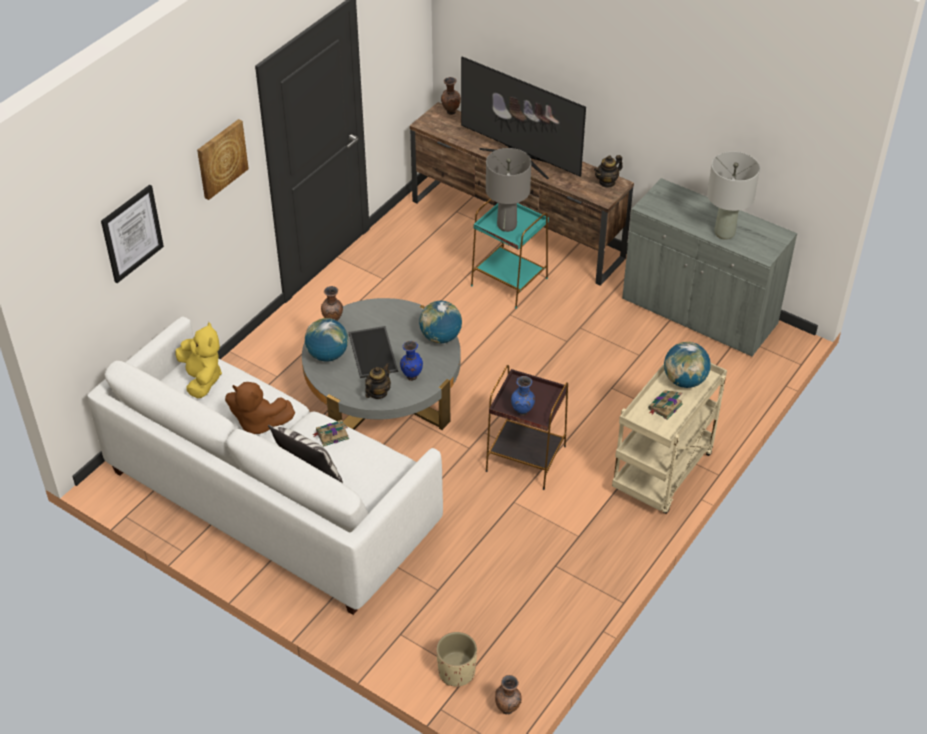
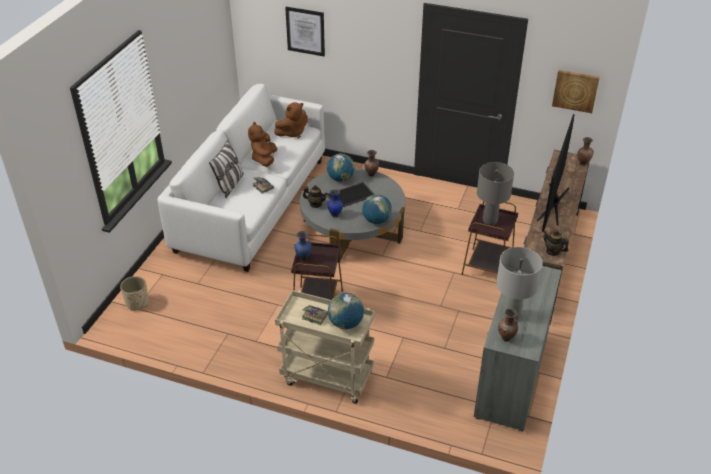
camera: 75 degrees right, 5 degrees down
yellow plush toy [175,322,222,398] -> brown plush toy [274,102,308,138]
picture [197,119,249,200] -> picture moved to [552,70,600,113]
turquoise side table [471,199,549,309] -> brown side table [461,201,518,275]
brown vase [495,675,522,715] -> brown vase moved to [498,308,518,342]

